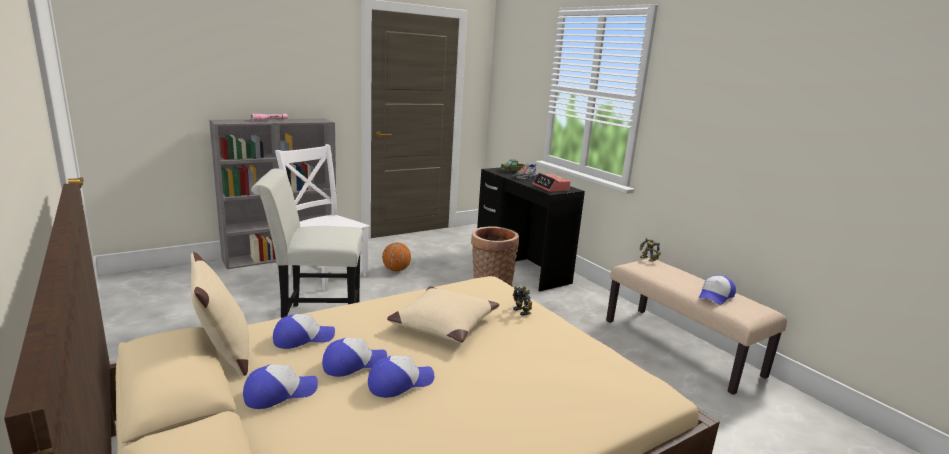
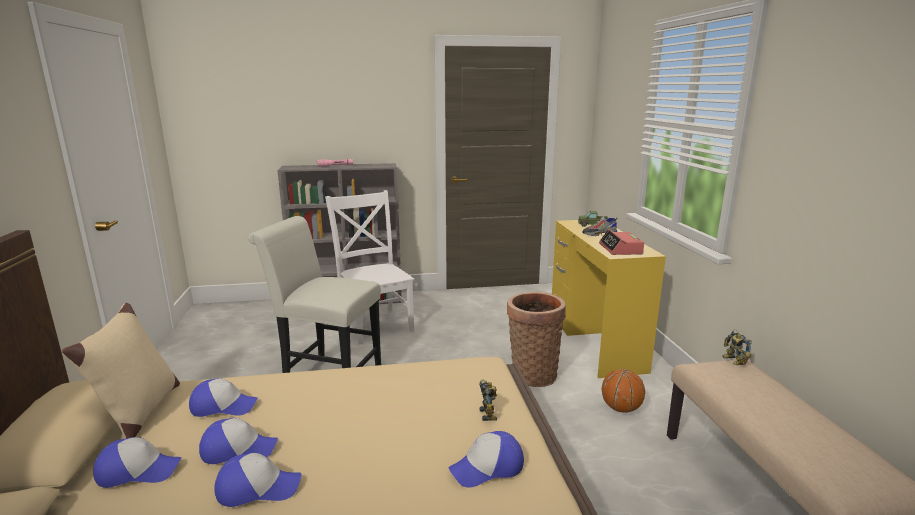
camera: 25 degrees right, 0 degrees up
basketball [382,242,411,271] -> basketball moved to [602,369,645,413]
beige pillow [387,286,499,343] -> none
black desk [477,168,585,291] -> yellow desk [552,220,666,378]
cap [699,275,736,305] -> cap moved to [448,431,524,488]

